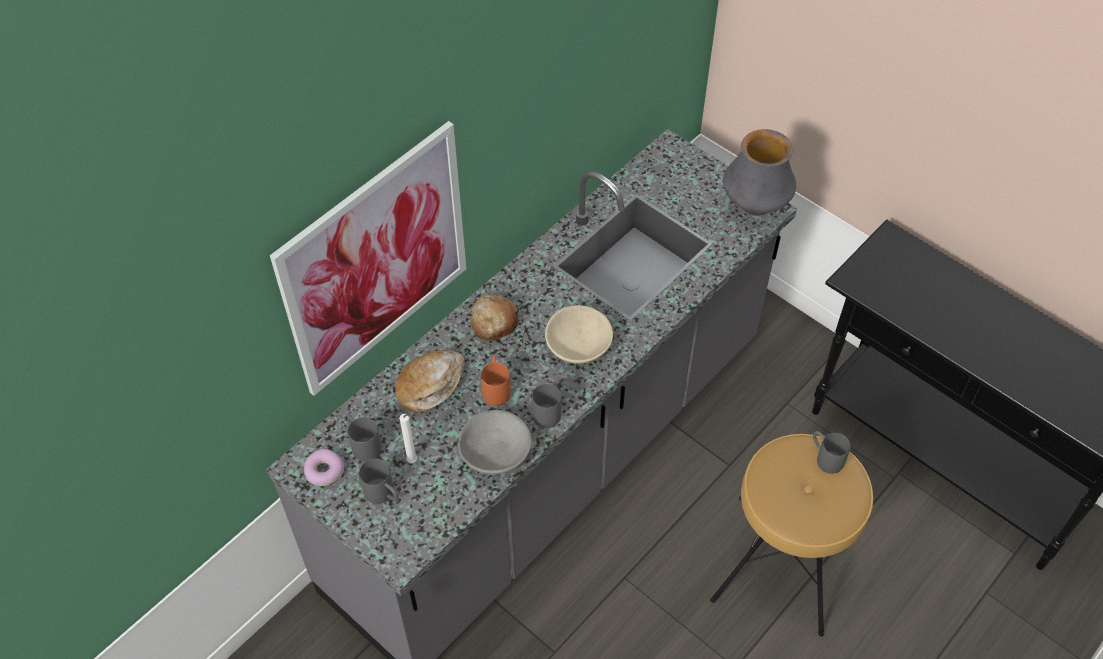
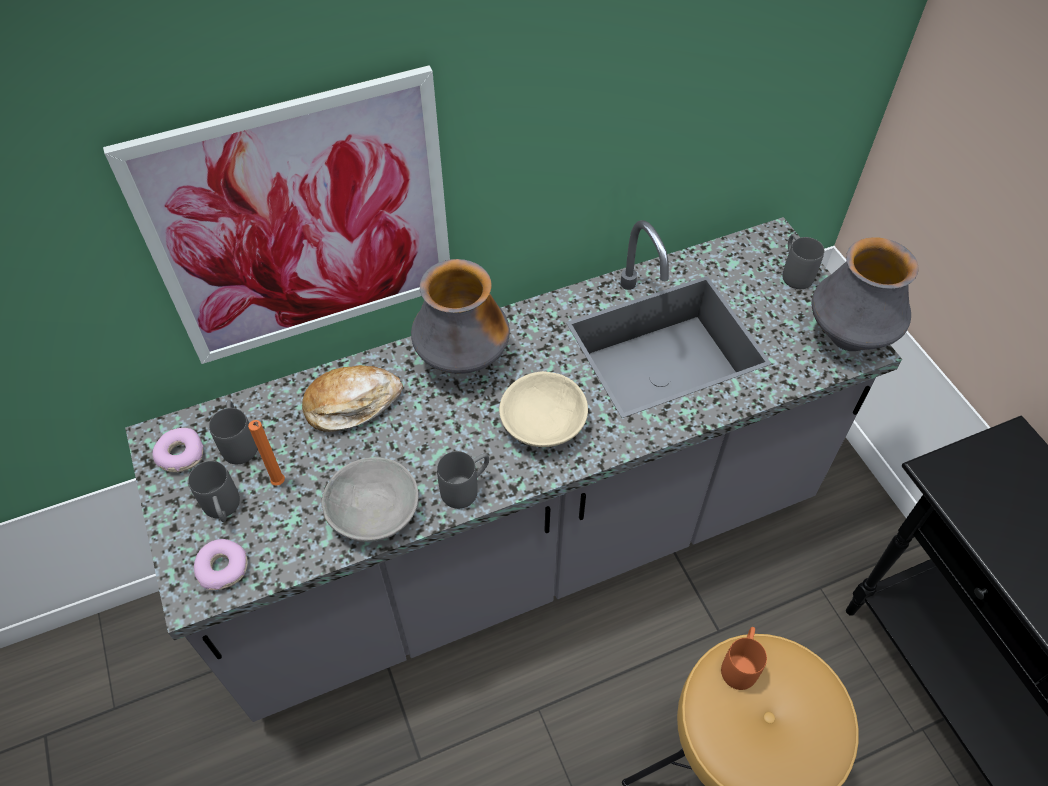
camera: 25 degrees right, 0 degrees up
white candle [399,414,418,463] -> orange candle [248,420,285,486]
bread [469,294,518,341] -> vase [411,259,510,374]
orange mug [481,356,511,406] -> orange mug moved to [721,627,767,690]
grey mug [813,431,850,474] -> grey mug moved to [782,233,824,289]
none -> donut [193,539,248,590]

